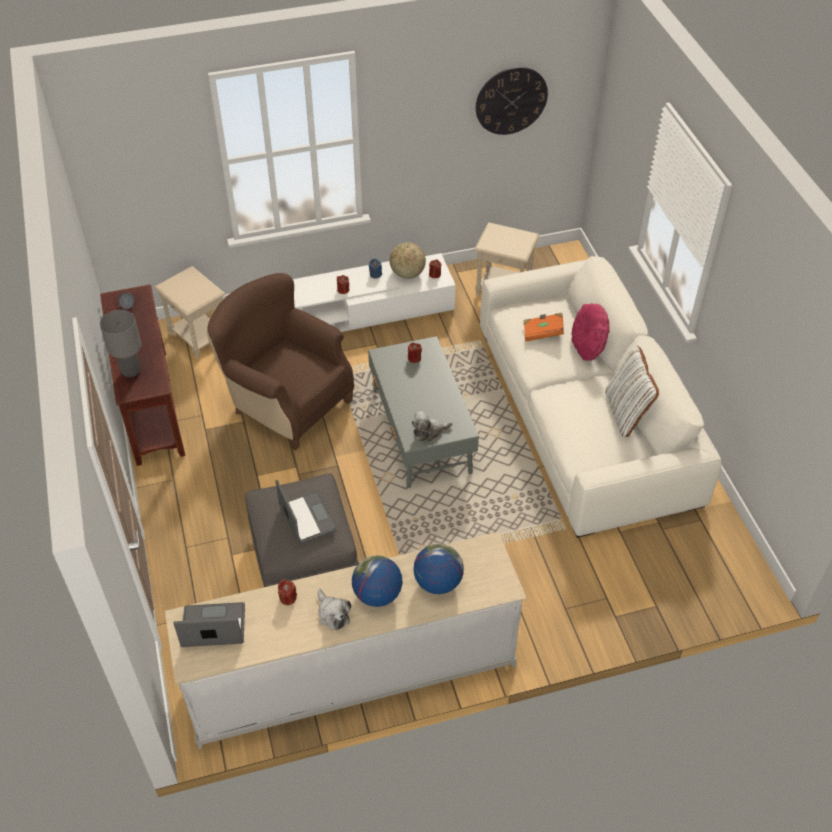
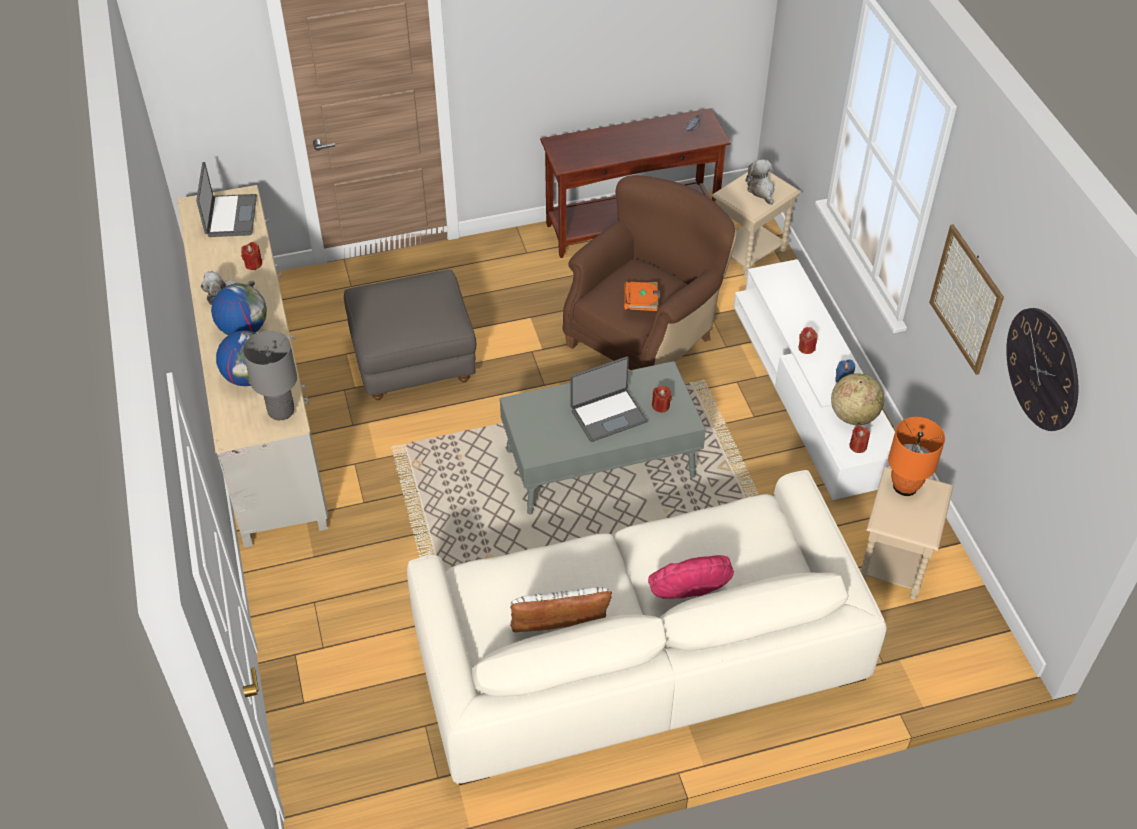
camera: 90 degrees right, 0 degrees up
grey table lamp [100,310,141,377] -> grey table lamp moved to [243,331,297,421]
laptop [276,480,337,544] -> laptop moved to [570,357,648,442]
plush toy [412,411,452,441] -> plush toy moved to [745,159,774,205]
orange book [524,313,564,341] -> orange book moved to [624,282,661,311]
none -> orange table lamp [888,417,945,496]
none -> picture [929,224,1004,375]

